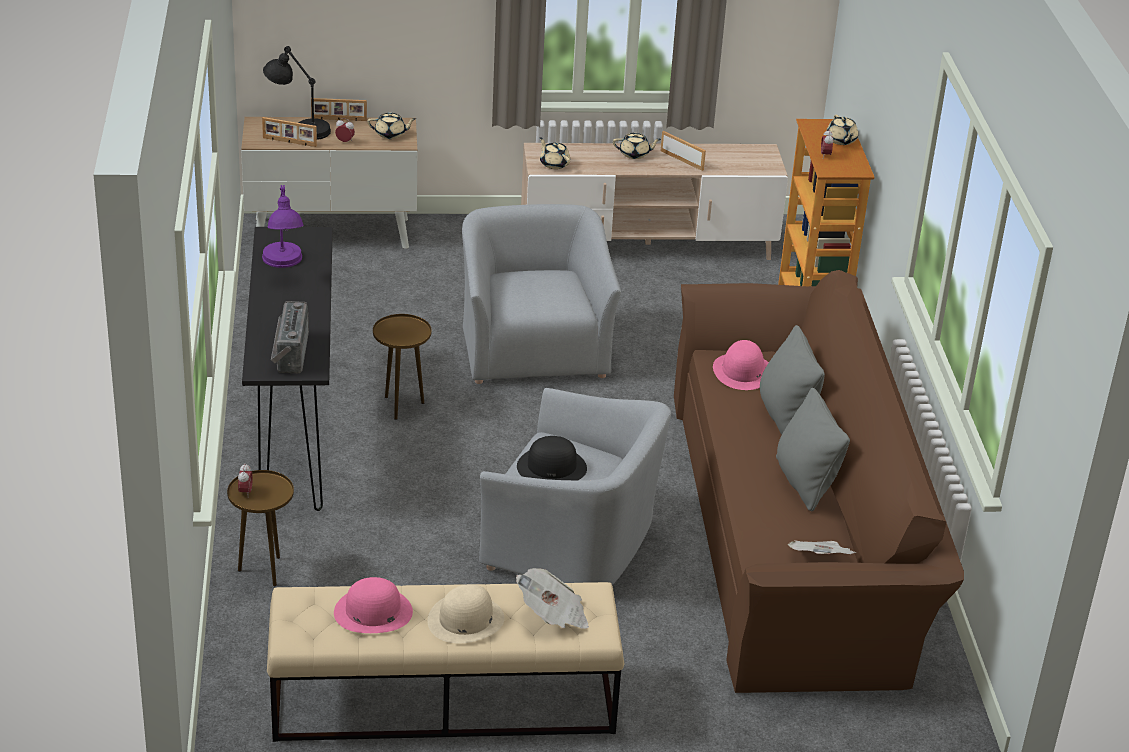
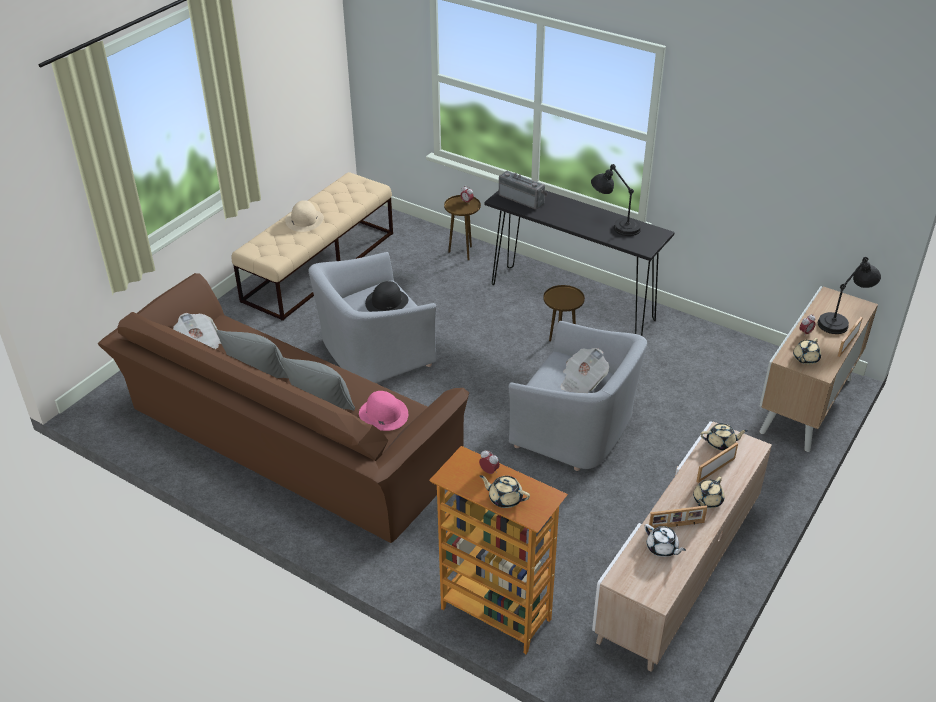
camera: 130 degrees right, 5 degrees up
picture frame [262,117,317,147] -> picture frame moved to [696,442,738,483]
purple table lamp [262,185,303,268] -> black table lamp [591,164,641,236]
pink hat [334,577,413,633] -> none
newspaper [516,568,589,629] -> newspaper moved to [561,348,609,393]
none -> white teapot [644,524,686,557]

